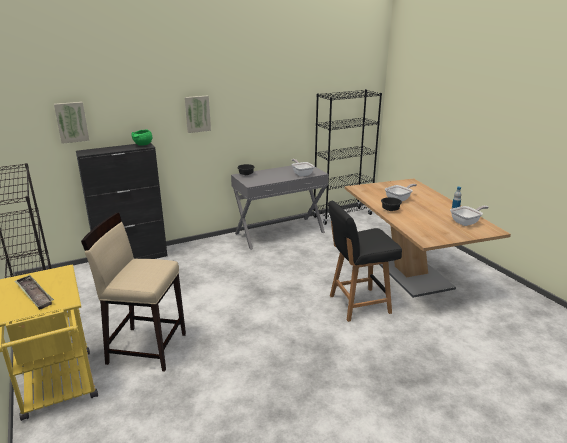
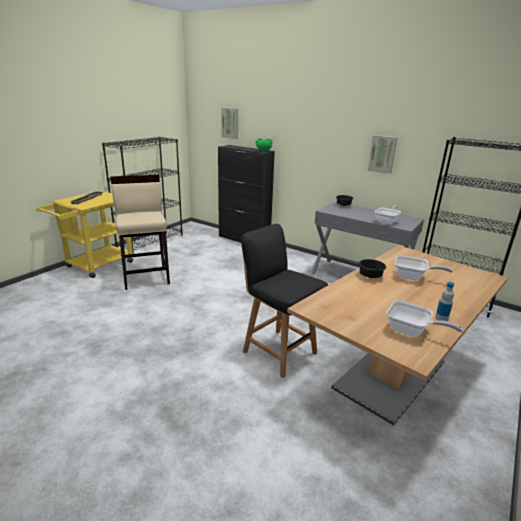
camera: 60 degrees right, 0 degrees up
picture [185,95,211,133] -> picture moved to [368,135,398,174]

